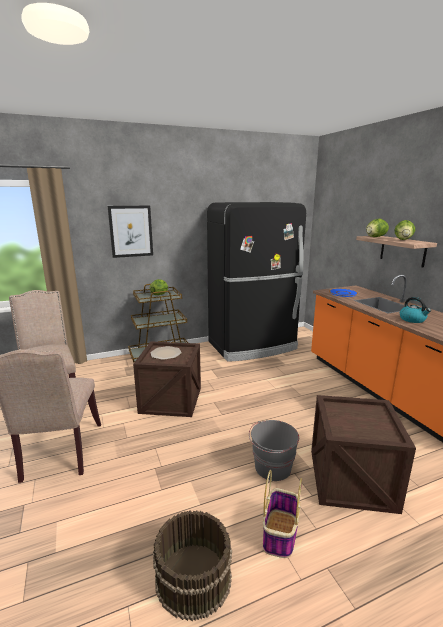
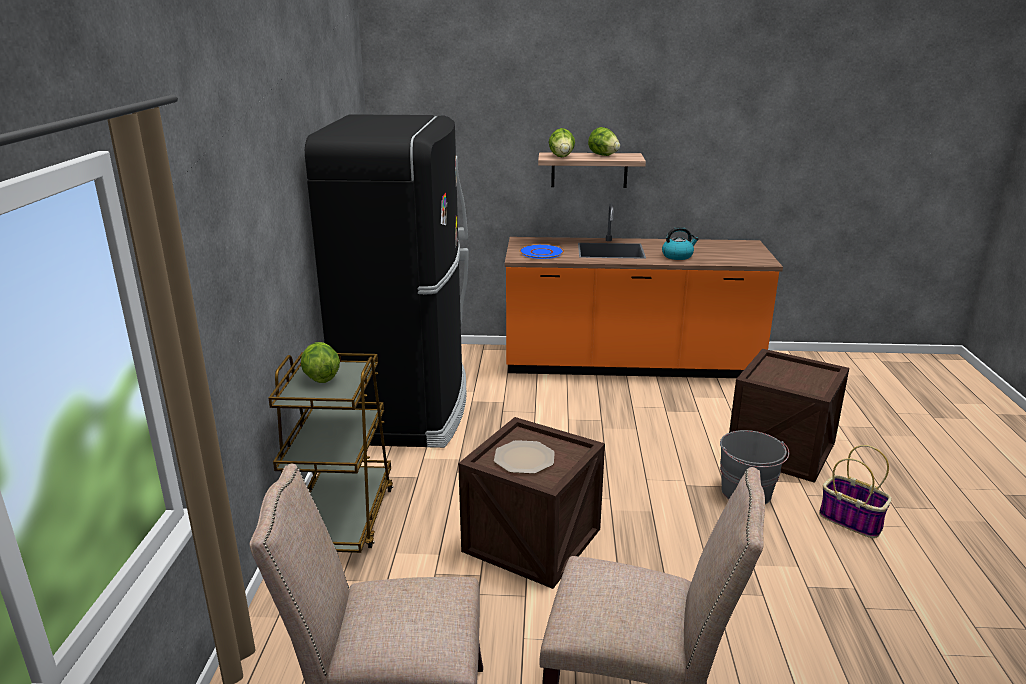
camera: 65 degrees left, 5 degrees up
picture [108,205,153,258] -> none
brown bucket [153,510,232,621] -> none

